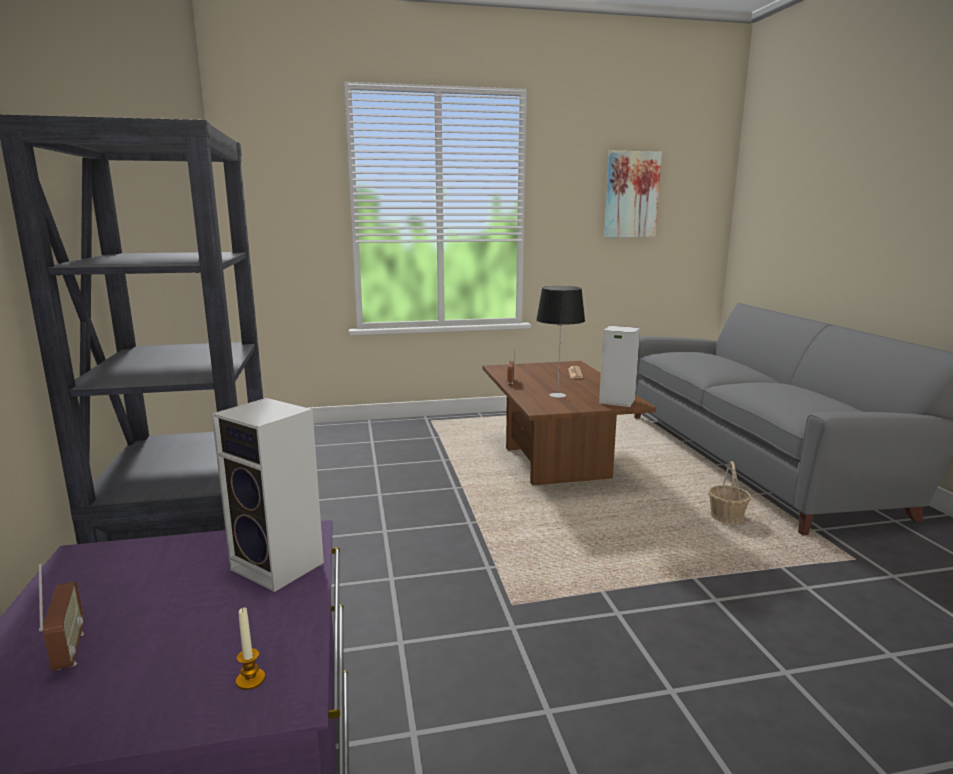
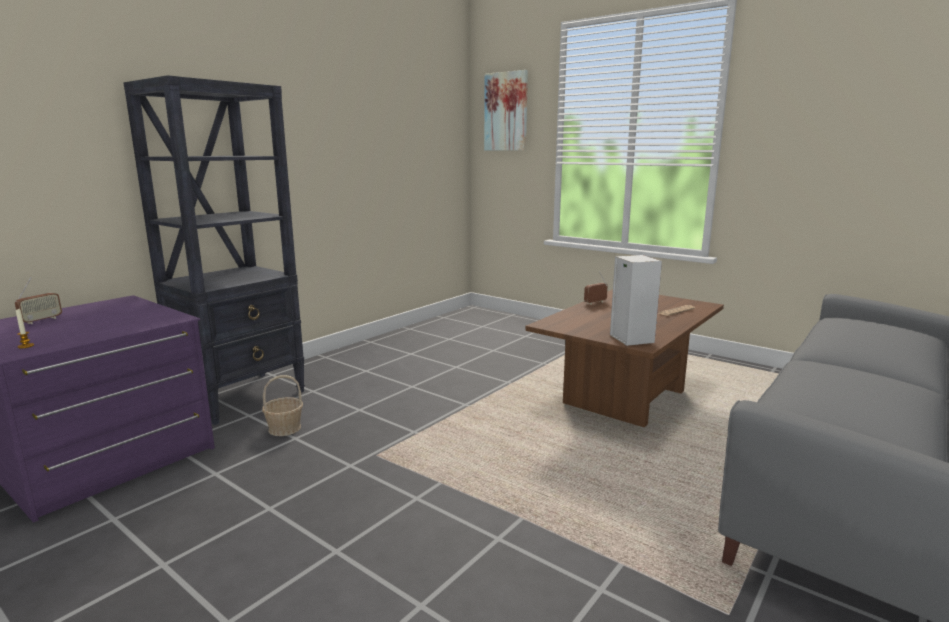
camera: 50 degrees right, 0 degrees up
speaker [212,398,324,592] -> none
table lamp [536,286,585,398] -> none
picture [604,151,662,238] -> picture moved to [484,70,528,151]
basket [708,461,751,524] -> basket moved to [262,375,303,436]

